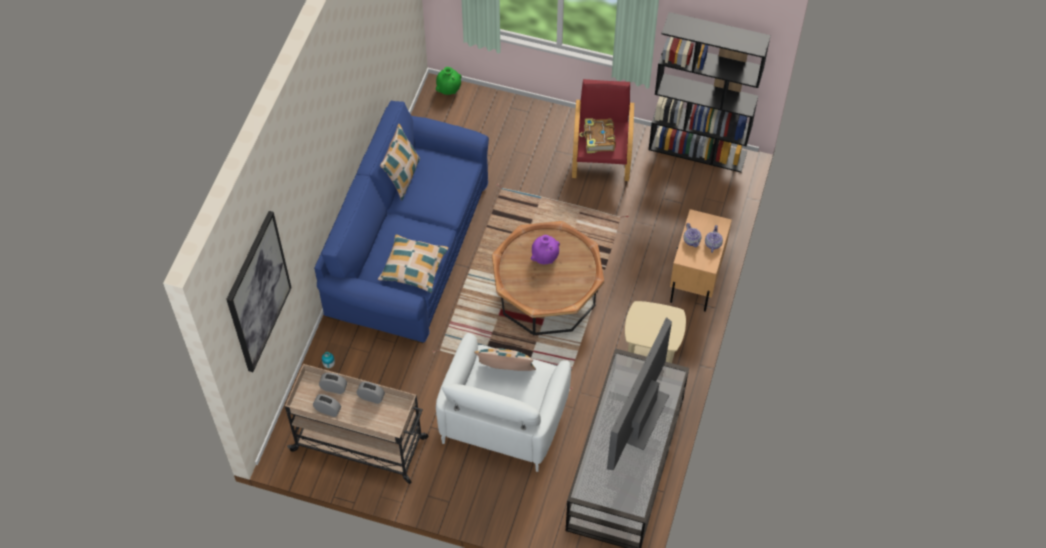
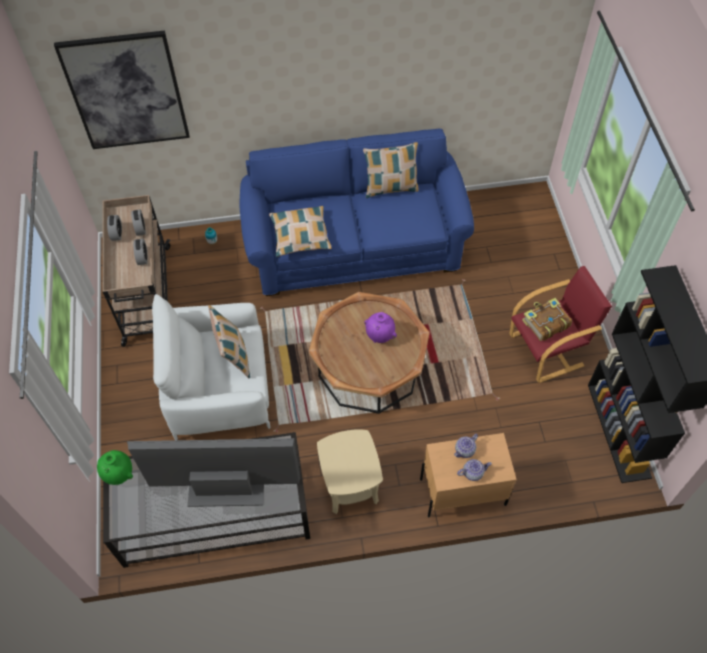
camera: 65 degrees right, 0 degrees up
green vase [436,67,462,95] -> green vase moved to [97,450,133,485]

